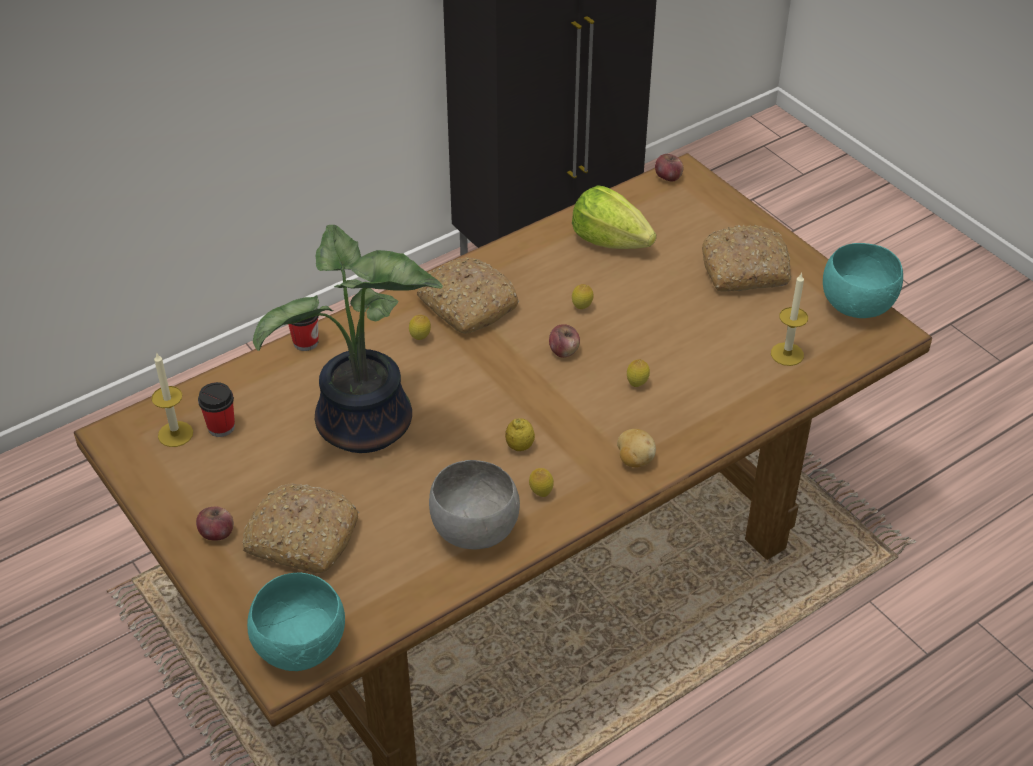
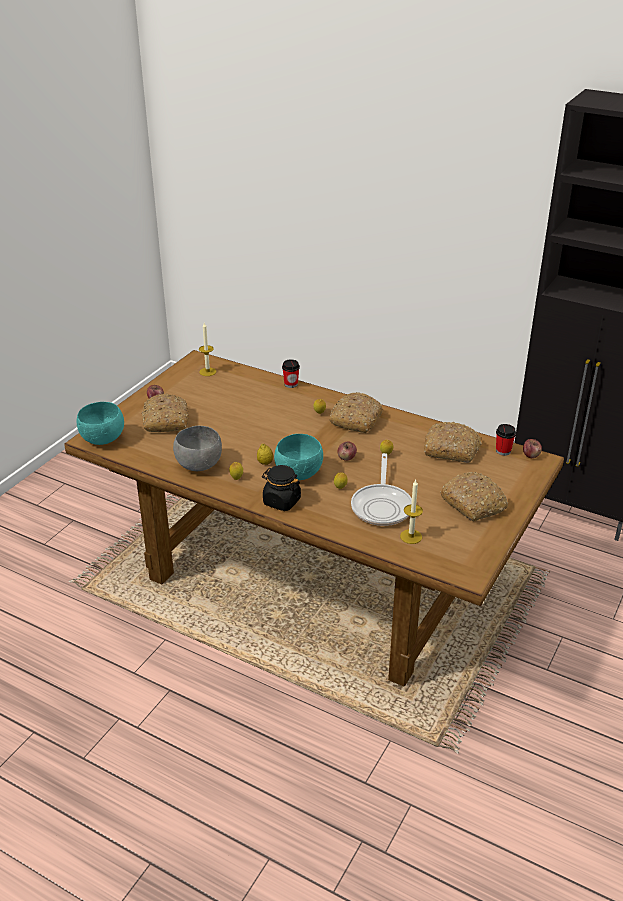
camera: 65 degrees right, 10 degrees down
cup [198,382,235,437] -> cup moved to [496,424,516,456]
potted plant [253,225,443,453] -> none
lettuce [572,185,656,249] -> bread [424,422,482,463]
potato [617,429,656,467] -> black jar [262,465,301,511]
turquoise bowl [823,243,903,318] -> turquoise bowl moved to [274,434,323,480]
none -> frying pan [351,453,412,526]

